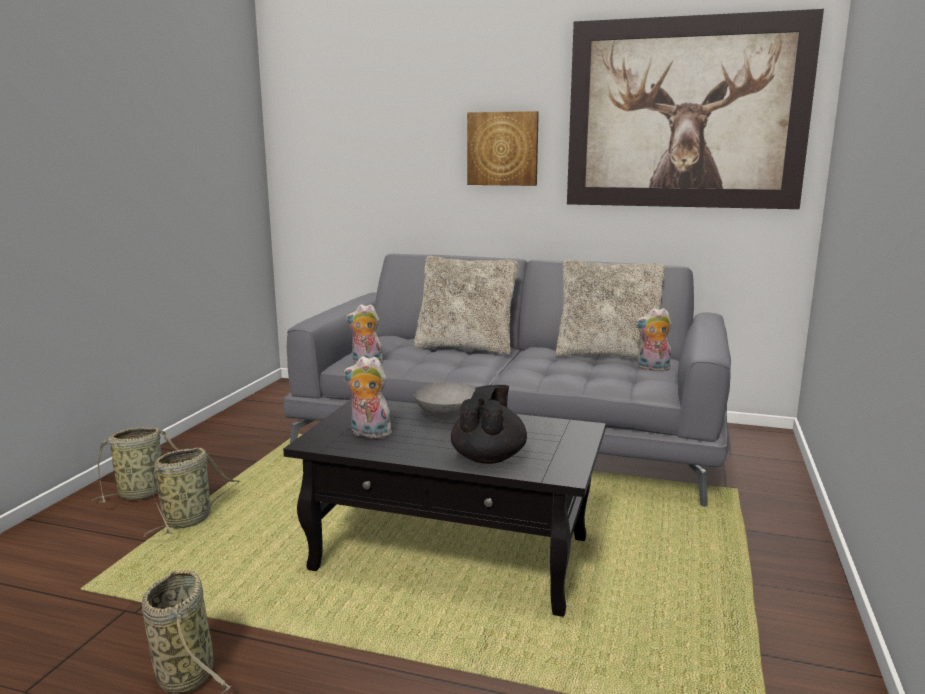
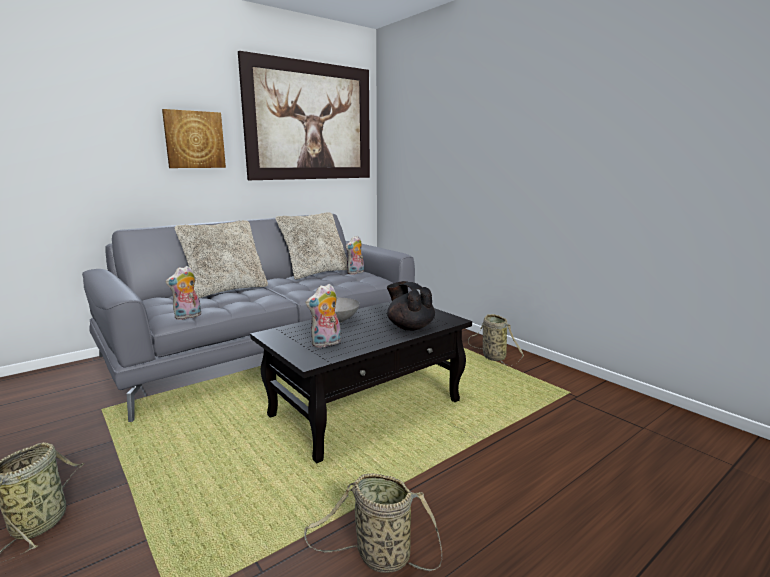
camera: 55 degrees left, 0 degrees up
basket [144,448,241,537] -> basket moved to [468,314,524,366]

